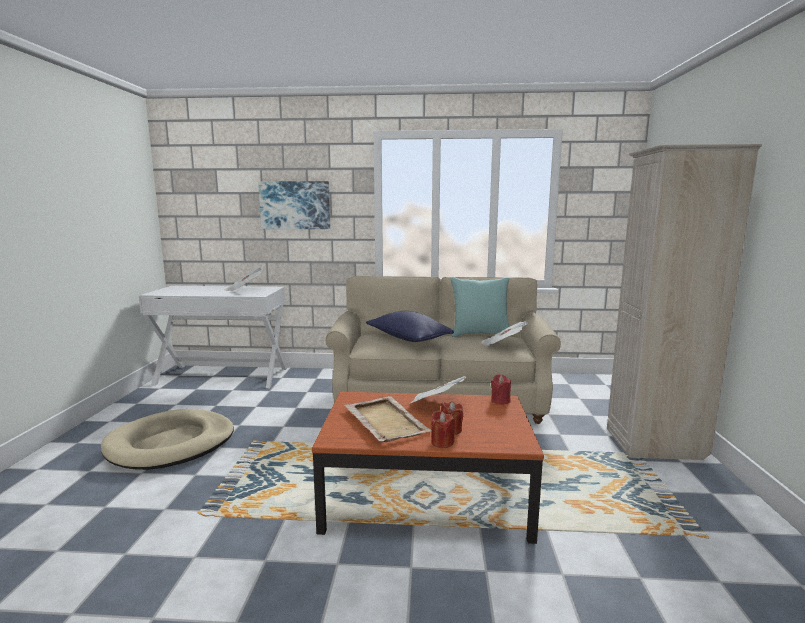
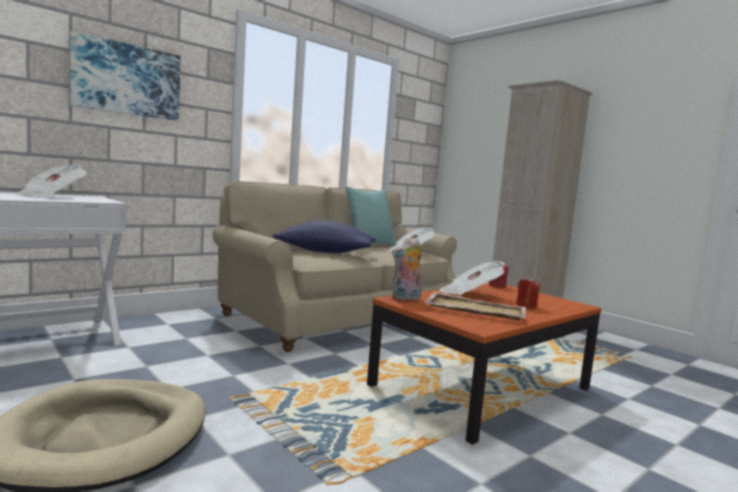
camera: 45 degrees left, 5 degrees down
red candle [431,410,455,448] -> none
none -> plush toy [392,238,422,300]

